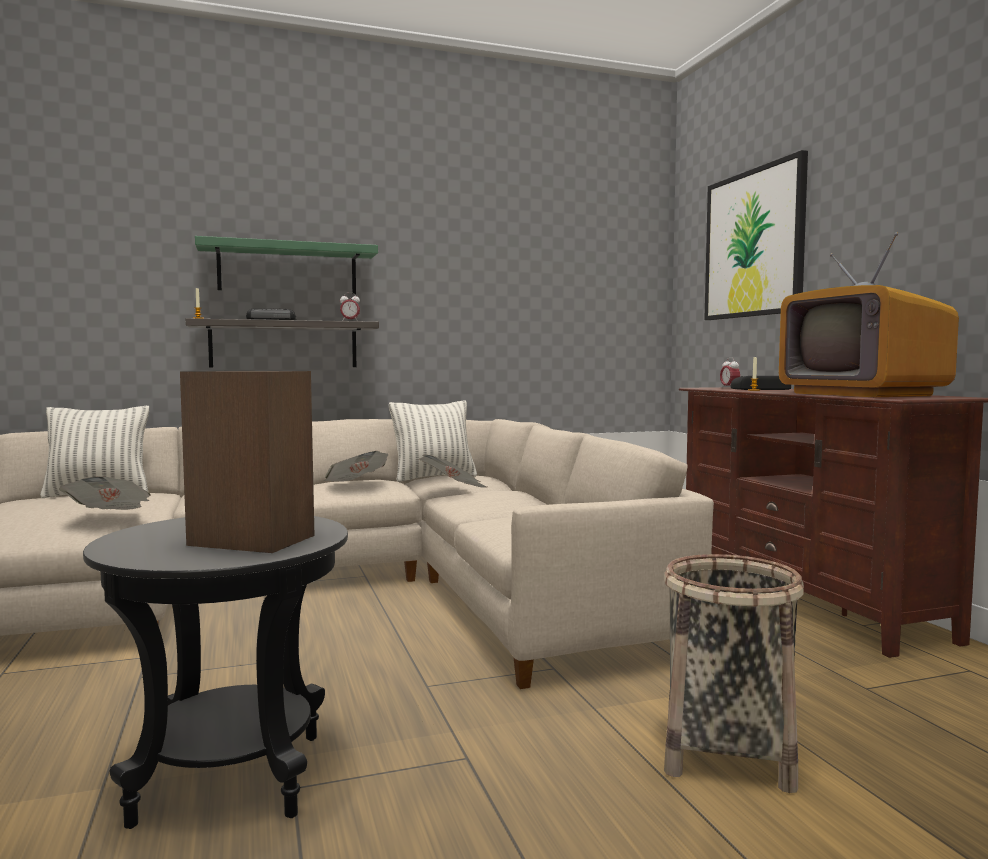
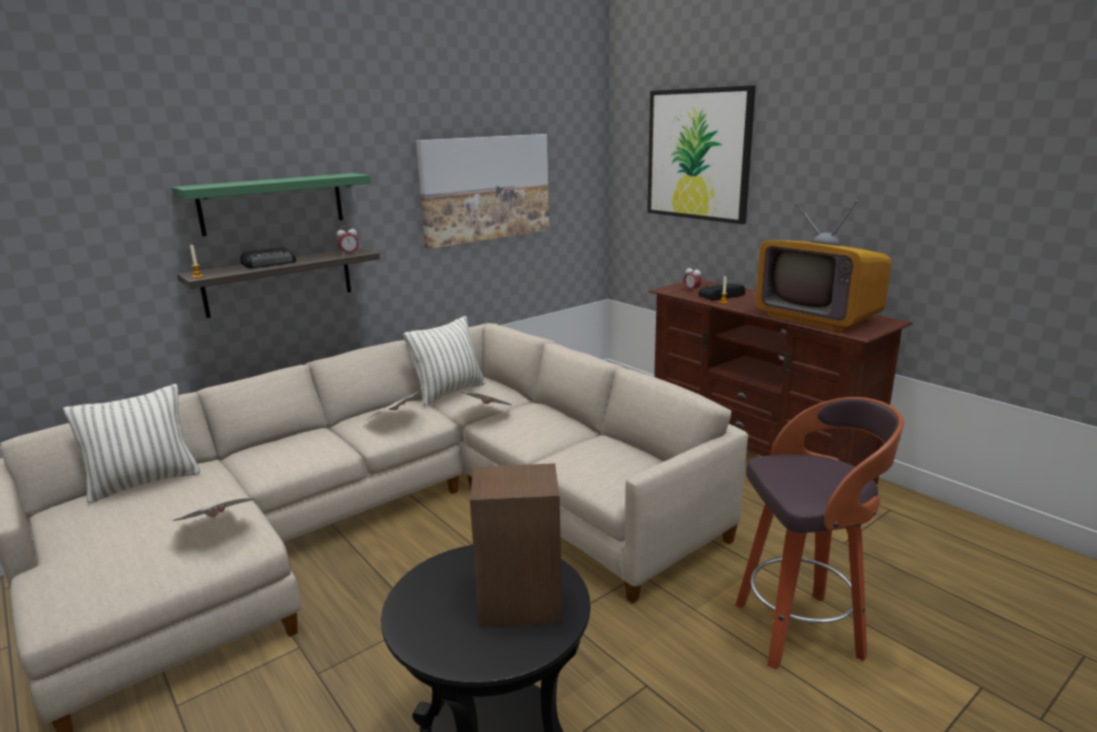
camera: 20 degrees left, 15 degrees up
basket [664,554,804,793] -> stool [735,397,904,670]
none -> picture [416,134,549,249]

